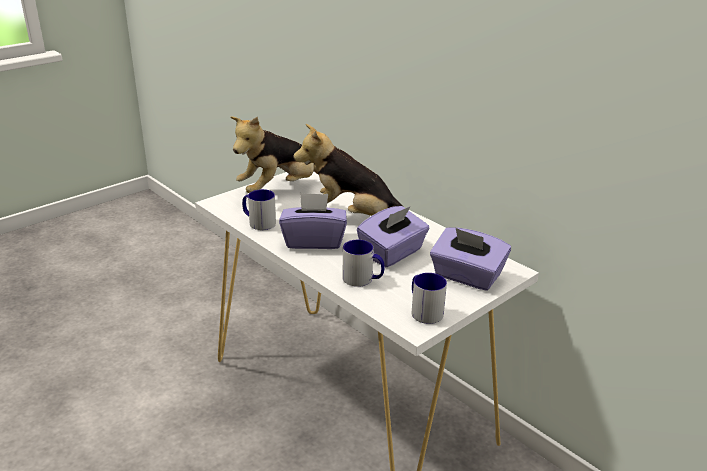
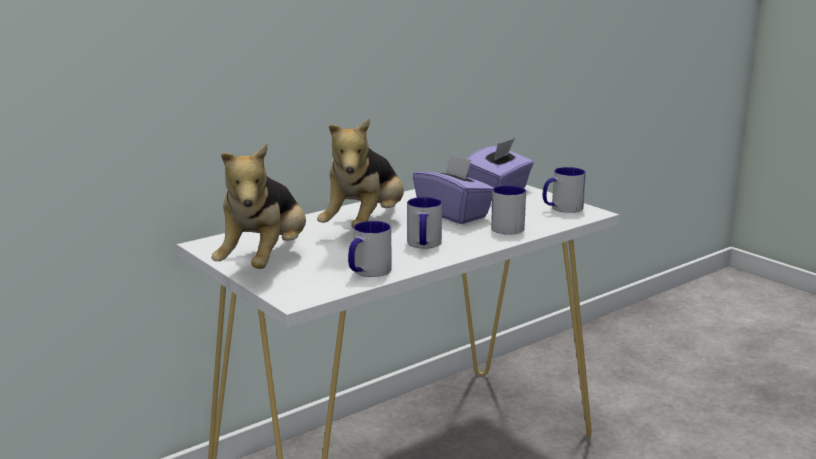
camera: 85 degrees left, 10 degrees down
plush toy [230,116,319,193] -> plush toy turned 45 degrees clockwise [211,144,306,269]
purple tissue box [279,193,347,249] -> mug [407,197,442,249]

